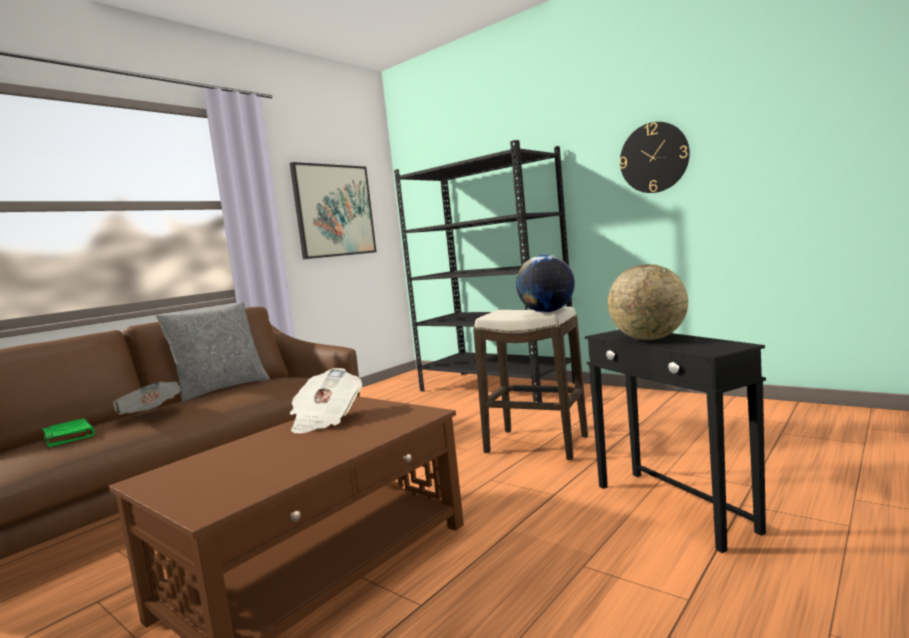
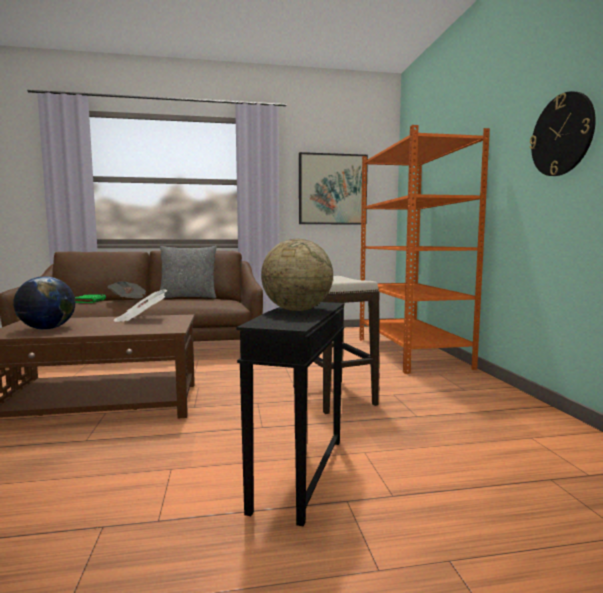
camera: 40 degrees right, 0 degrees up
black bookcase [394,140,575,402] -> orange bookcase [359,125,490,374]
globe [516,255,575,313] -> globe moved to [13,276,75,330]

